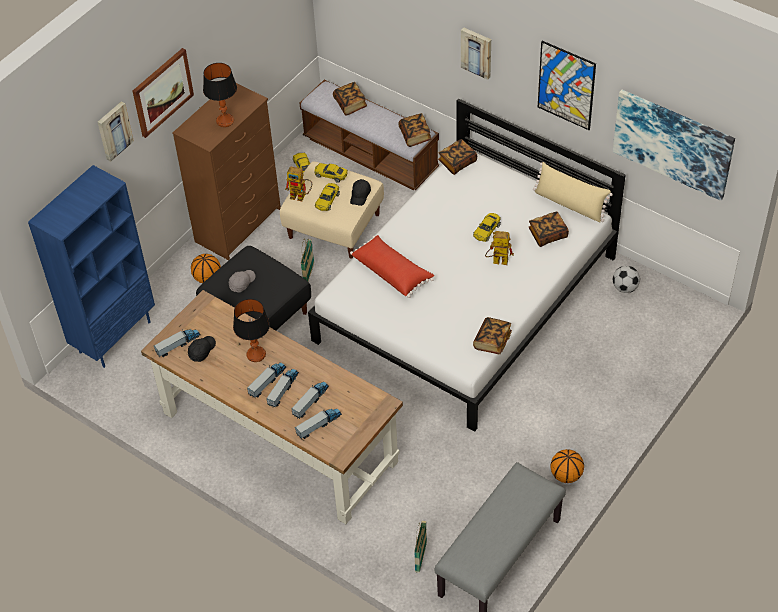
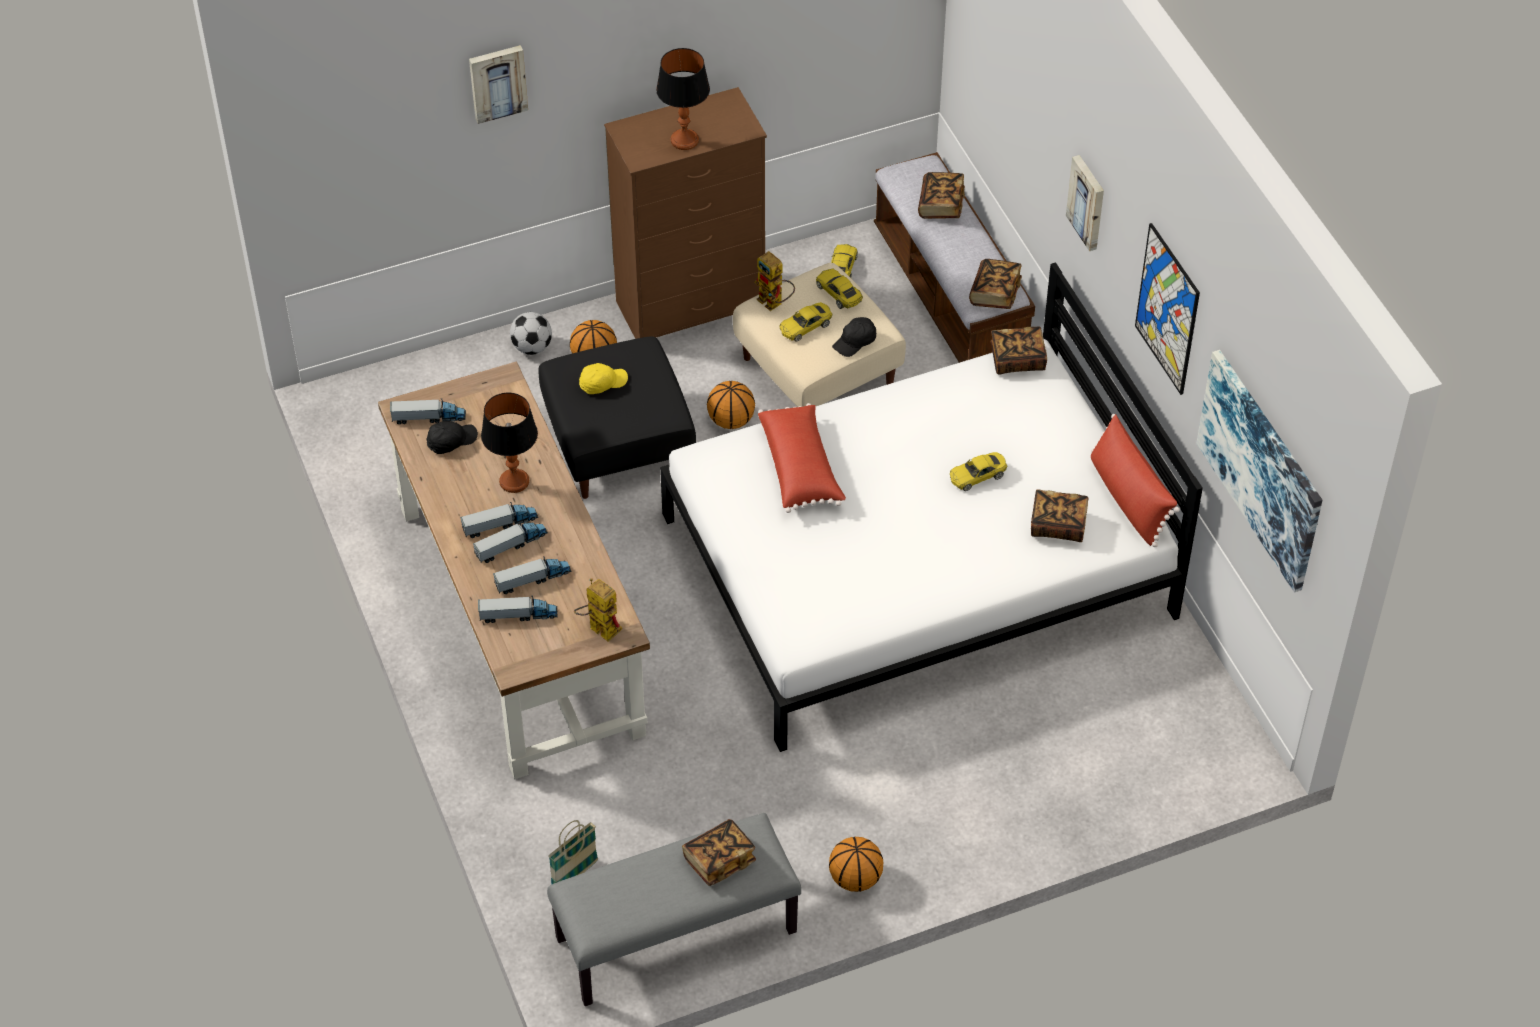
camera: 30 degrees right, 0 degrees up
blue bookcase [28,165,155,368] -> none
picture [133,48,194,138] -> none
grey cap [229,270,255,293] -> yellow cap [579,363,628,394]
basket [301,238,314,281] -> basketball [707,381,755,429]
book [473,317,512,354] -> book moved to [682,819,756,886]
toy robot [485,231,514,265] -> toy robot moved to [574,578,622,642]
beige pillow [533,162,613,222] -> red pillow [1091,414,1180,547]
football [613,266,640,293] -> football moved to [510,312,552,355]

